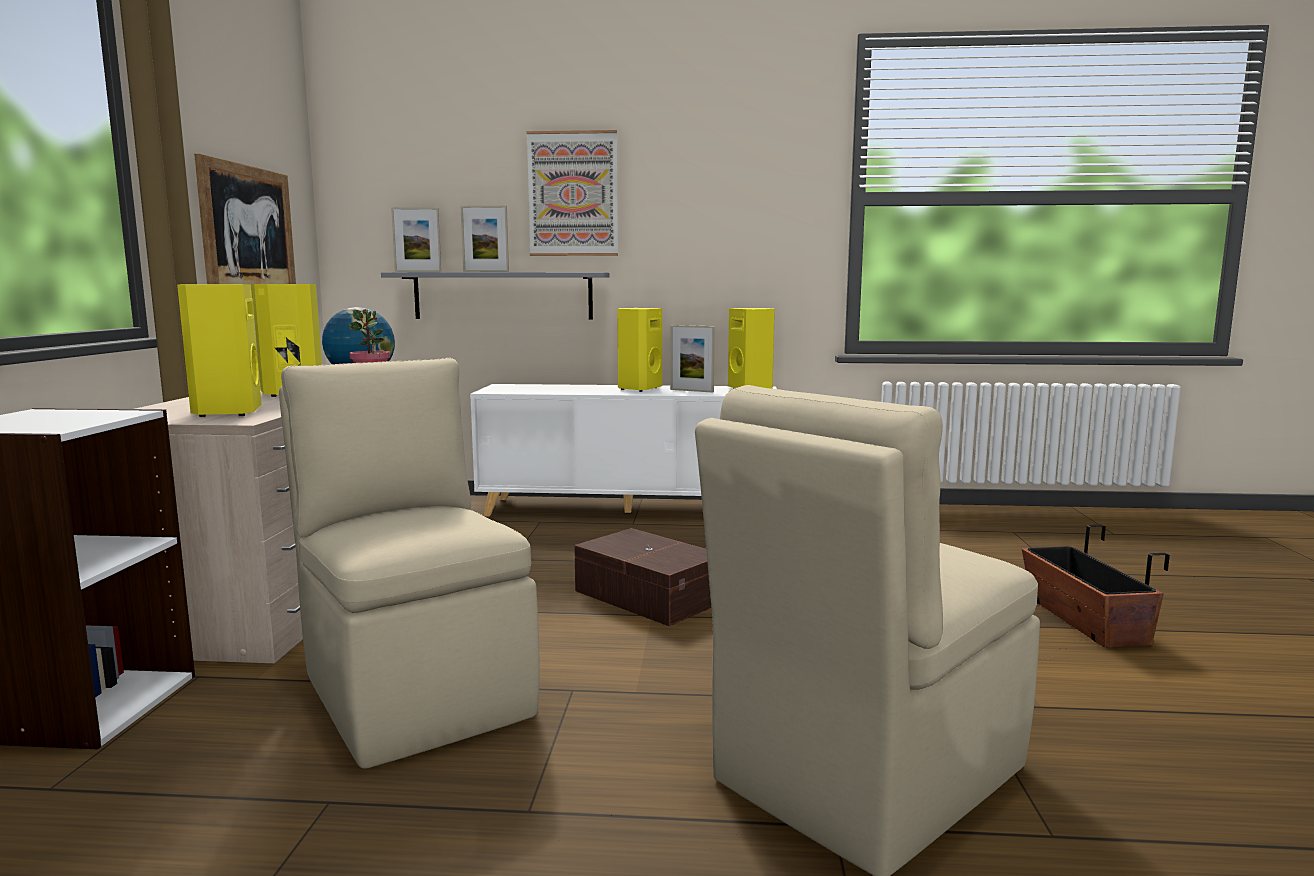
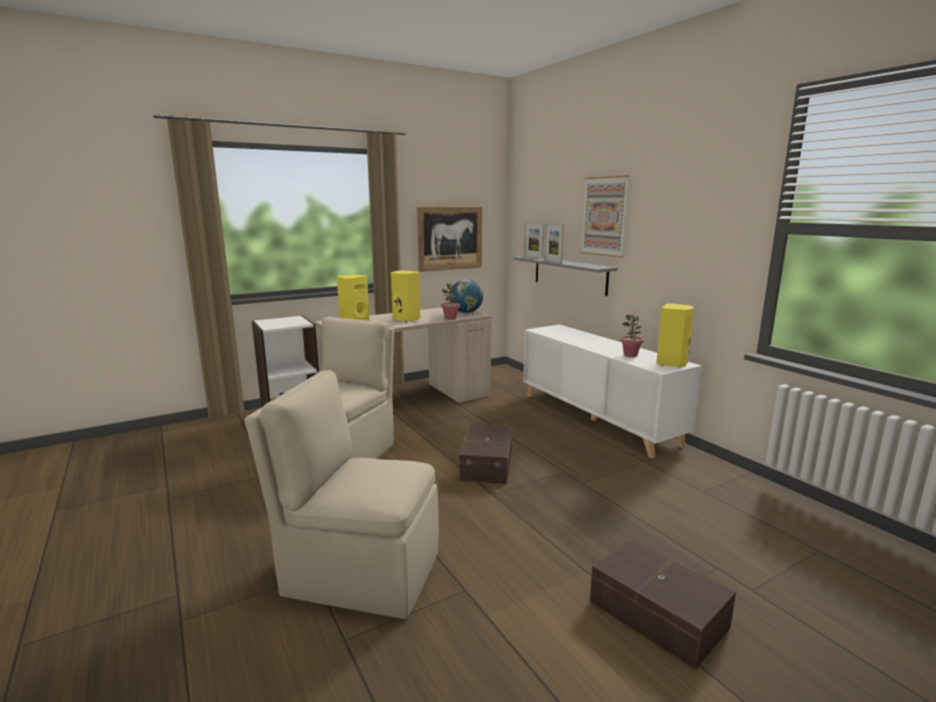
camera: 55 degrees right, 5 degrees up
yellow speaker [617,308,662,392] -> none
picture frame [670,325,715,393] -> potted plant [621,315,643,357]
planter [1022,525,1170,647] -> brown storage box [590,538,736,669]

